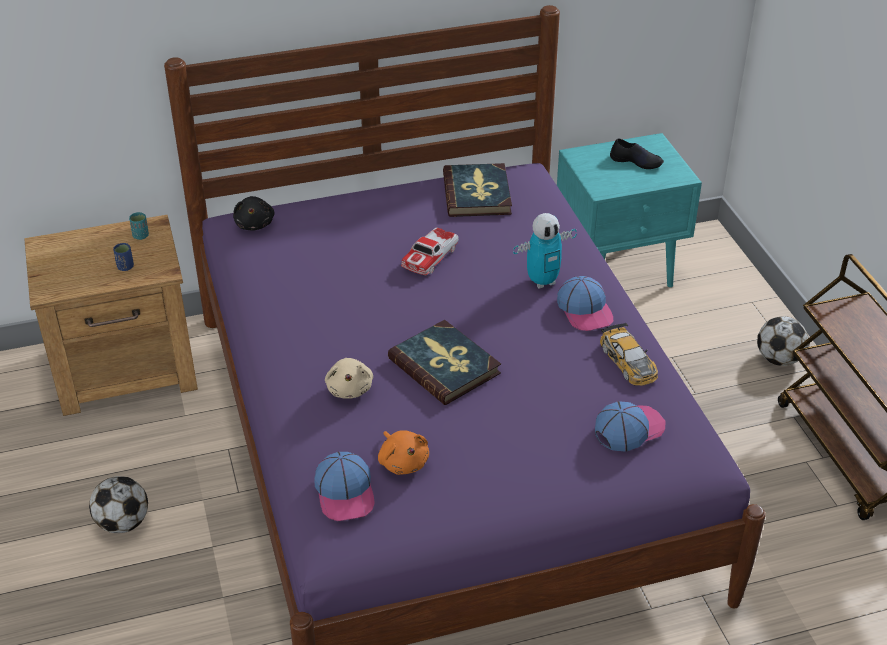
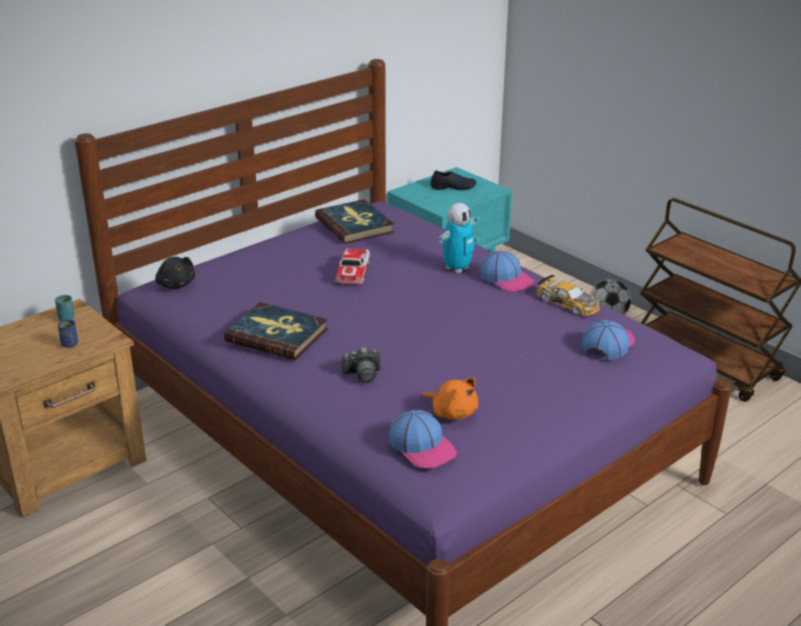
camera: 25 degrees left, 10 degrees down
football [89,476,148,533] -> none
beige plush toy [325,358,373,399] -> camera [340,347,381,383]
book [388,320,501,405] -> book moved to [224,302,328,360]

